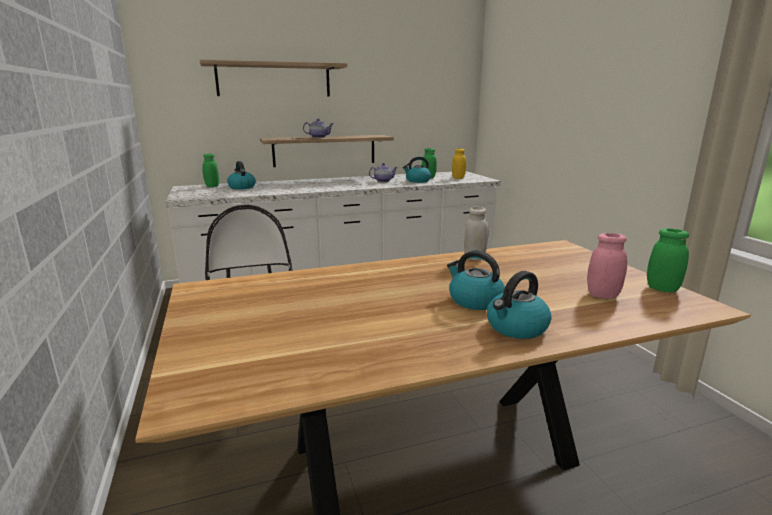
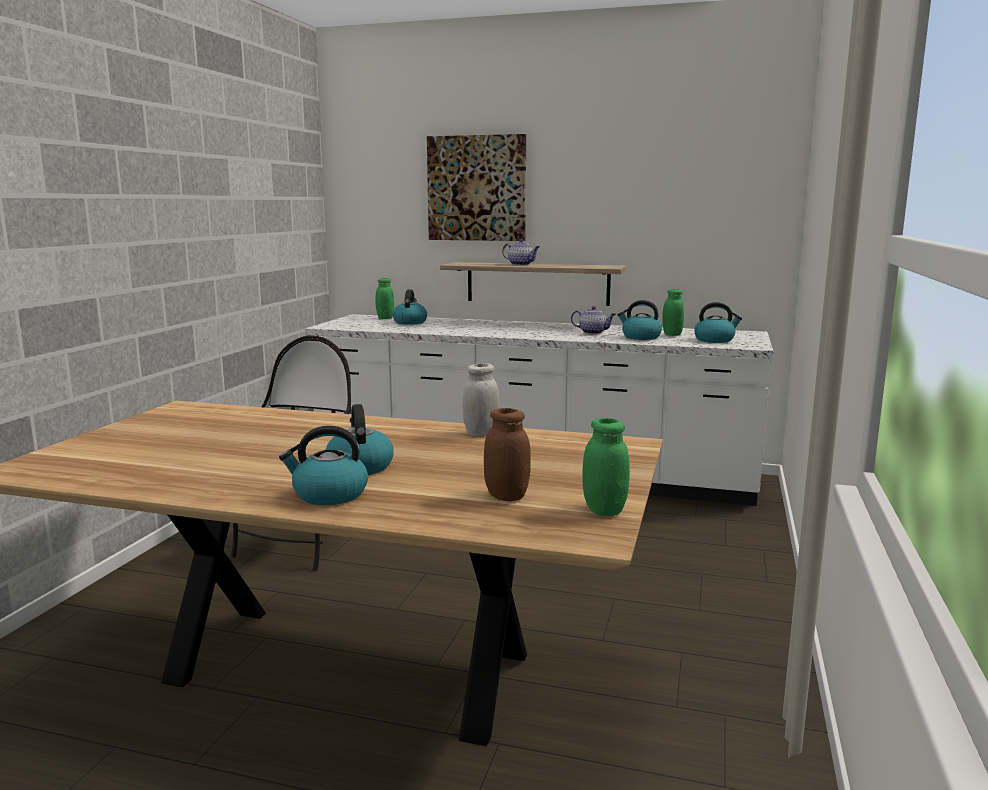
camera: 35 degrees right, 5 degrees down
shelf [200,60,347,96] -> picture [427,134,526,241]
yellow jar [452,148,466,179] -> kettle [694,302,742,343]
pink jar [587,233,627,299] -> brown jar [484,408,531,501]

